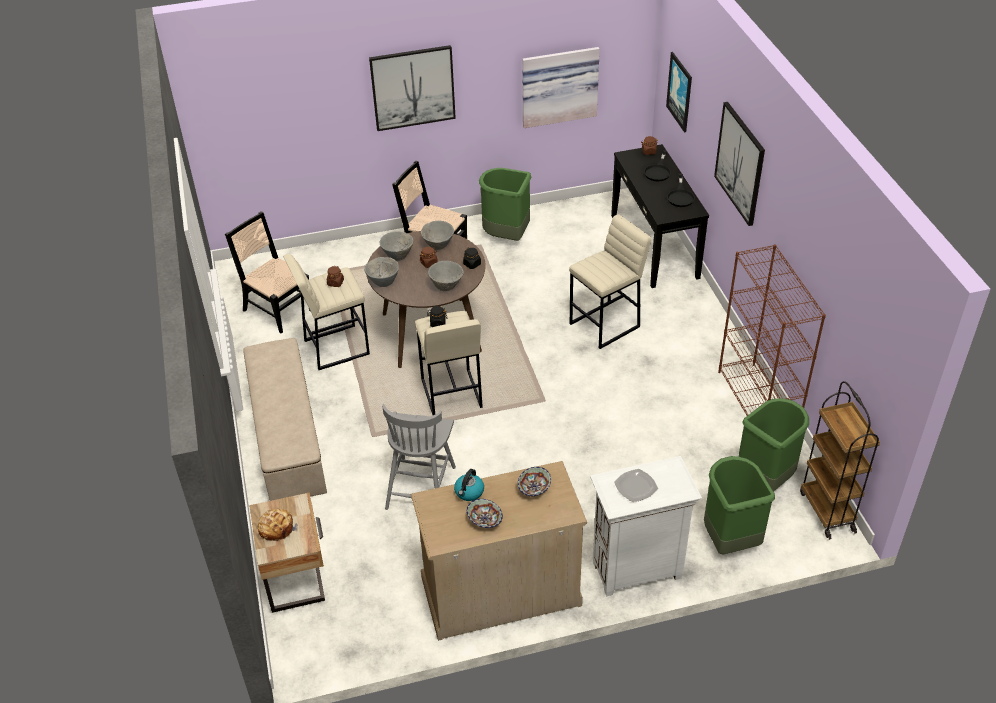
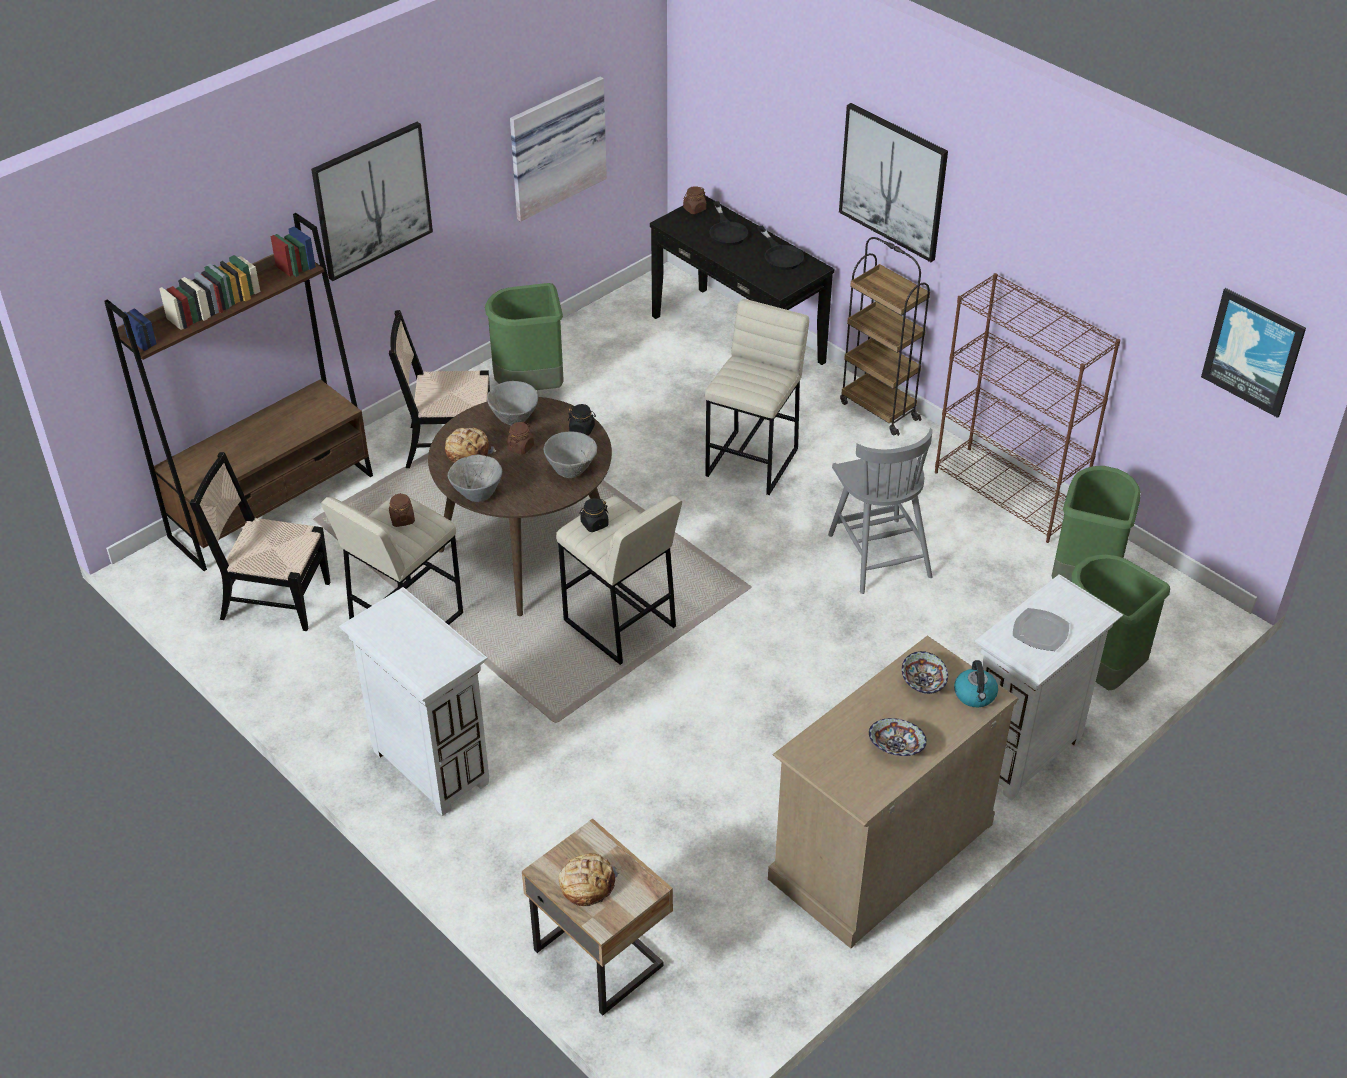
camera: 30 degrees left, 0 degrees up
beige bench [244,338,327,501] -> white cabinet [339,587,489,816]
grey bowl [380,231,414,261] -> bread [445,428,496,463]
grey chair [382,403,456,510] -> grey chair moved to [828,428,933,594]
kettle [454,469,484,501] -> kettle moved to [954,660,998,707]
picture [666,52,692,133] -> picture moved to [1201,288,1306,418]
brown cart [800,381,880,540] -> brown cart moved to [840,237,930,436]
none -> brown bookcase [104,213,373,571]

